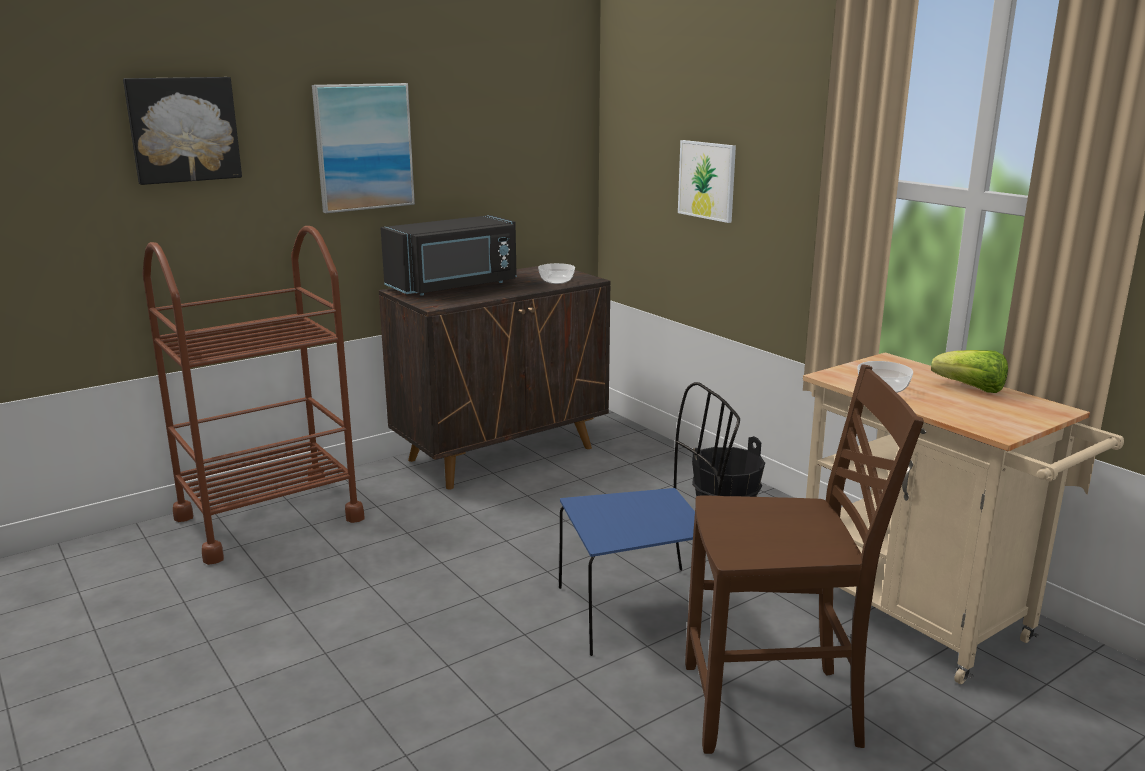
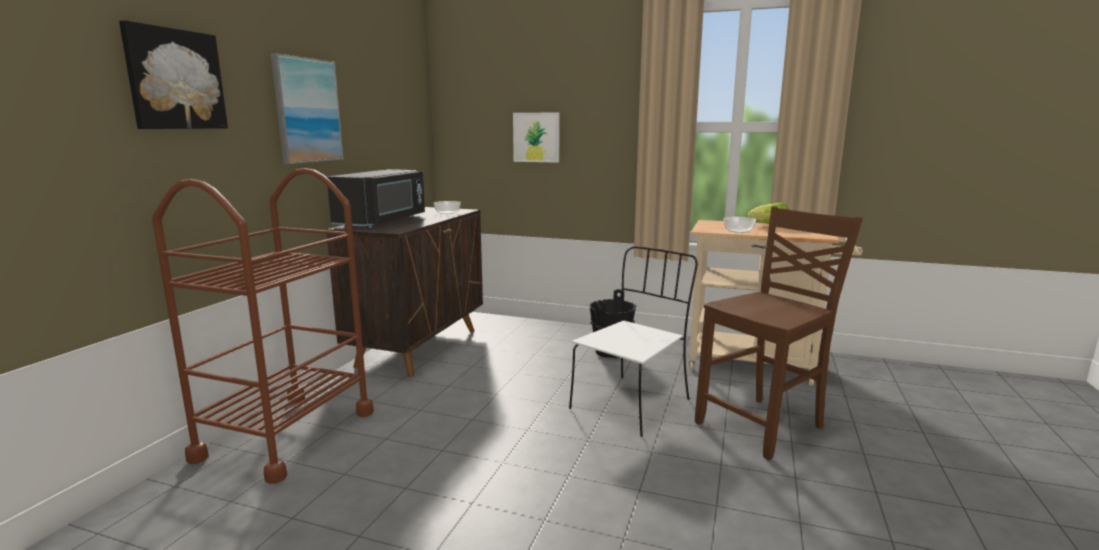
camera: 35 degrees left, 5 degrees down
blue chair [559,382,740,656] -> white chair [569,246,698,437]

